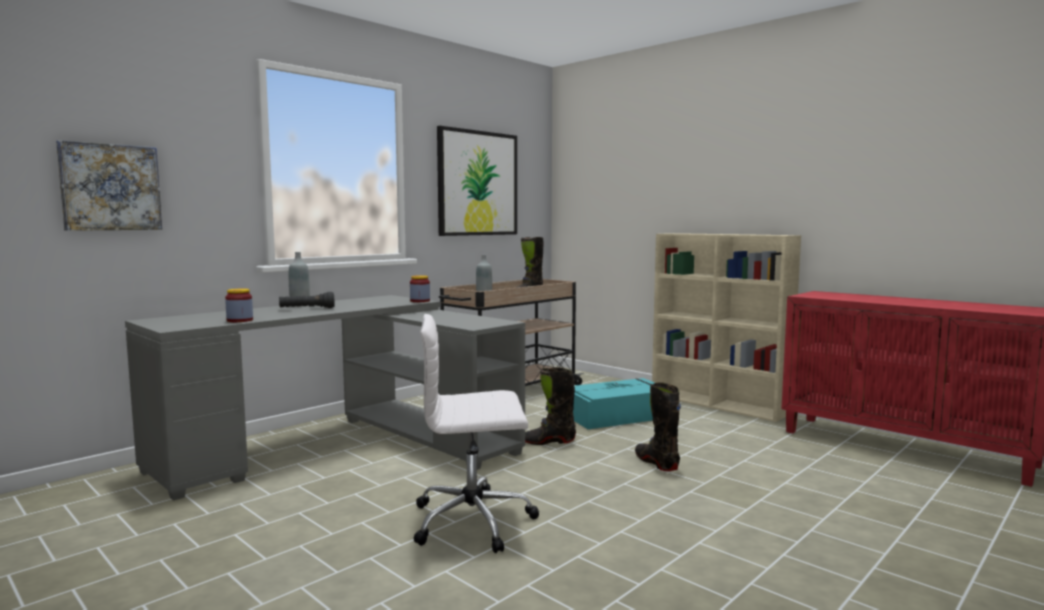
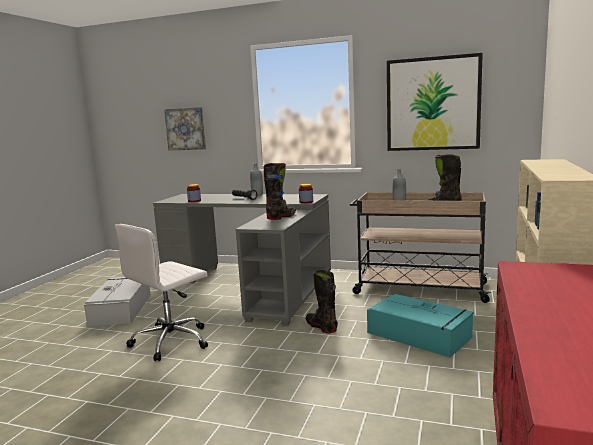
camera: 65 degrees right, 5 degrees up
white office chair [414,314,539,553] -> white office chair turned 105 degrees counterclockwise [115,224,208,361]
black boot [635,382,681,471] -> black boot moved to [264,163,296,220]
none -> grey storage box [84,277,151,326]

